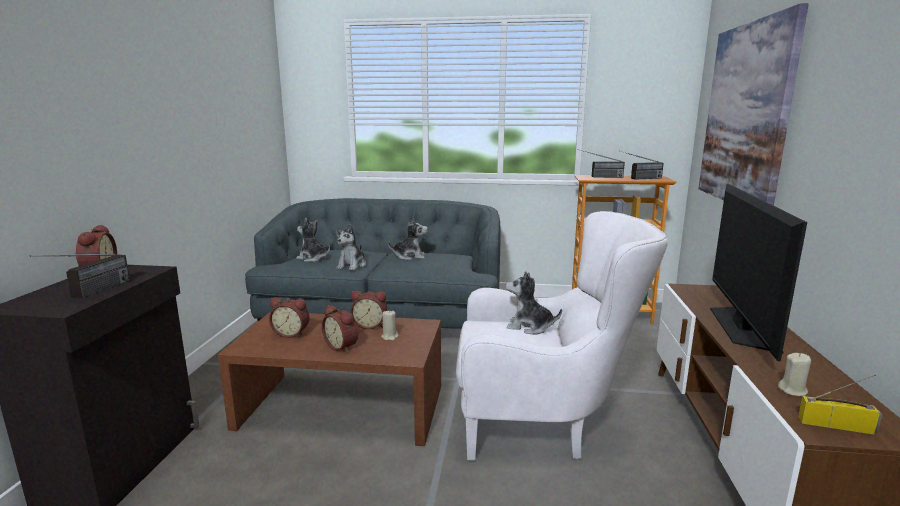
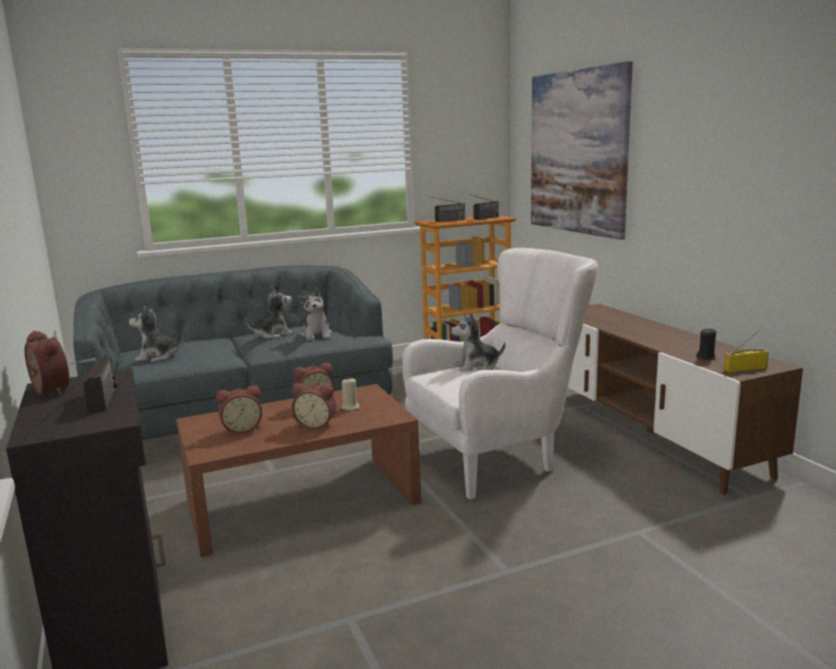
camera: 30 degrees left, 0 degrees up
plush toy [335,225,366,271] -> plush toy moved to [298,287,332,340]
television [710,184,807,361] -> none
beige candle [778,353,811,396] -> black candle [696,328,716,360]

